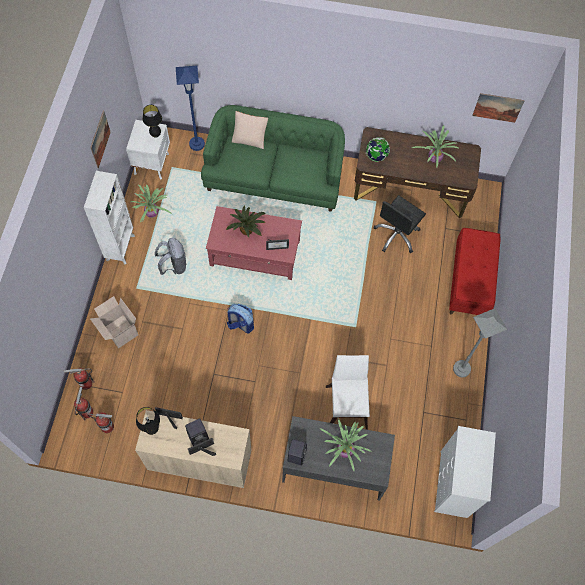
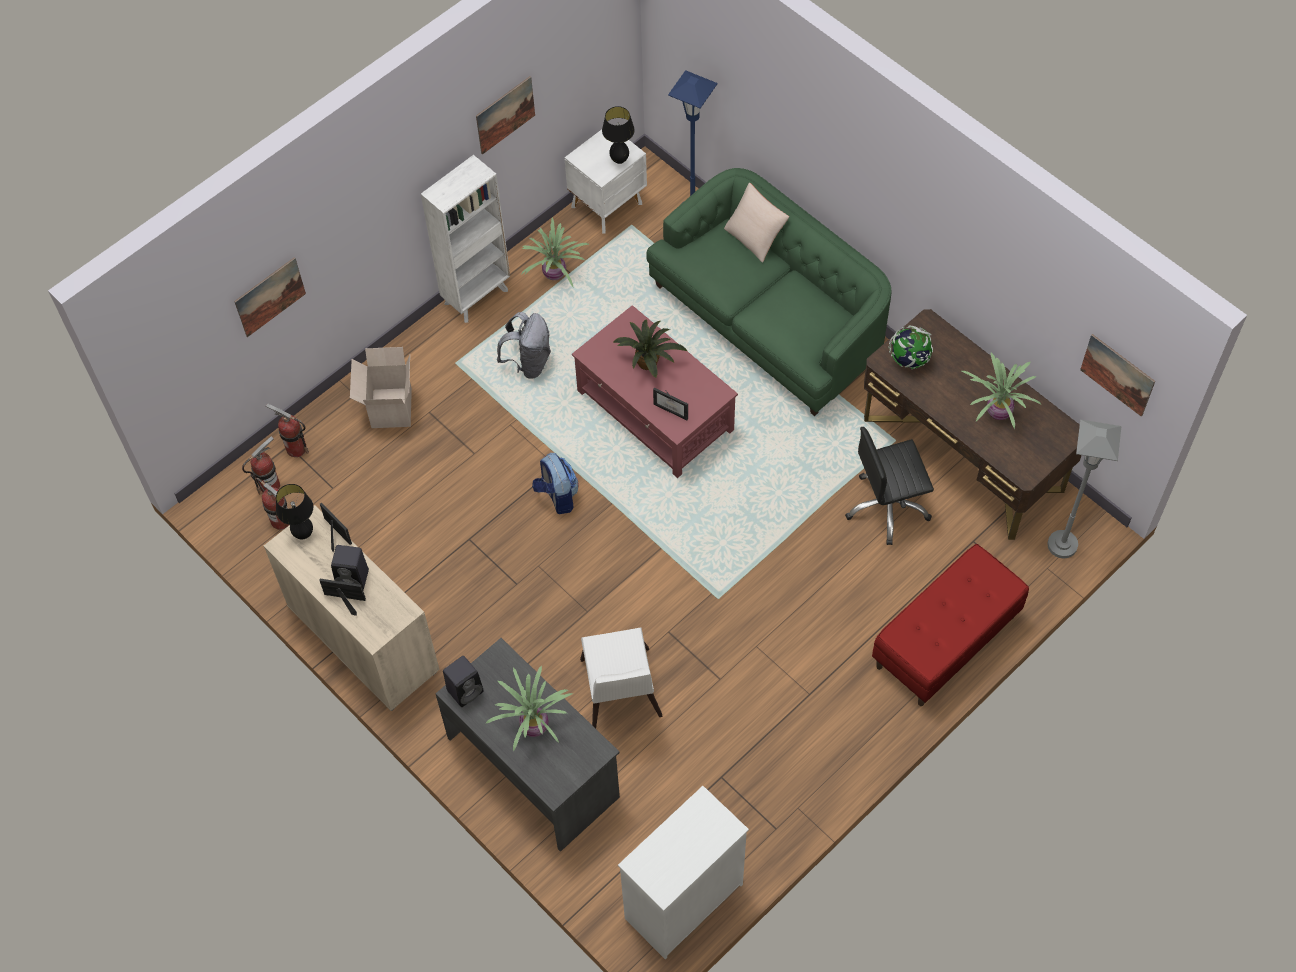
camera: 40 degrees right, 5 degrees down
white chair [326,355,370,430] -> white chair turned 135 degrees clockwise [580,628,662,728]
grey floor lamp [453,308,507,377] -> grey floor lamp moved to [1047,419,1122,558]
none -> picture [234,257,306,337]

